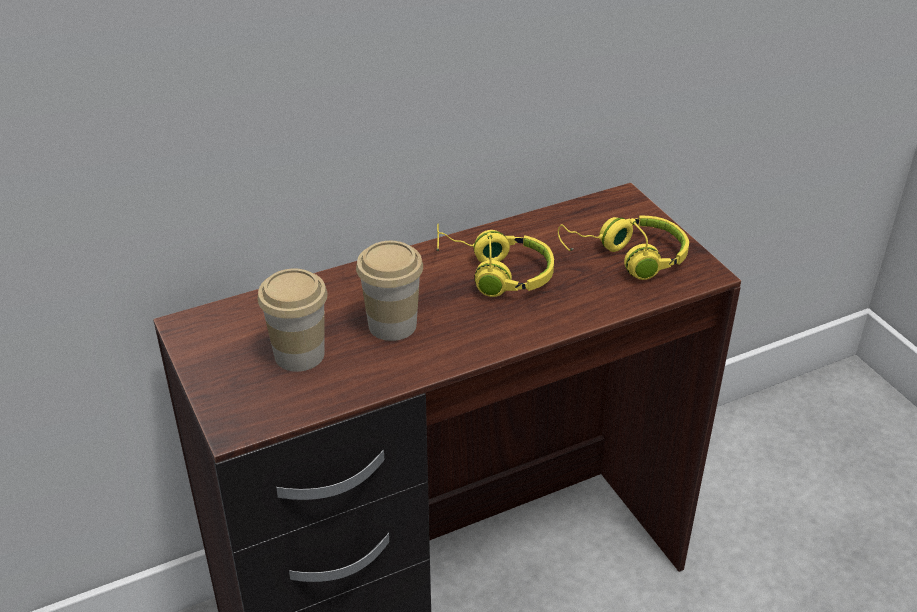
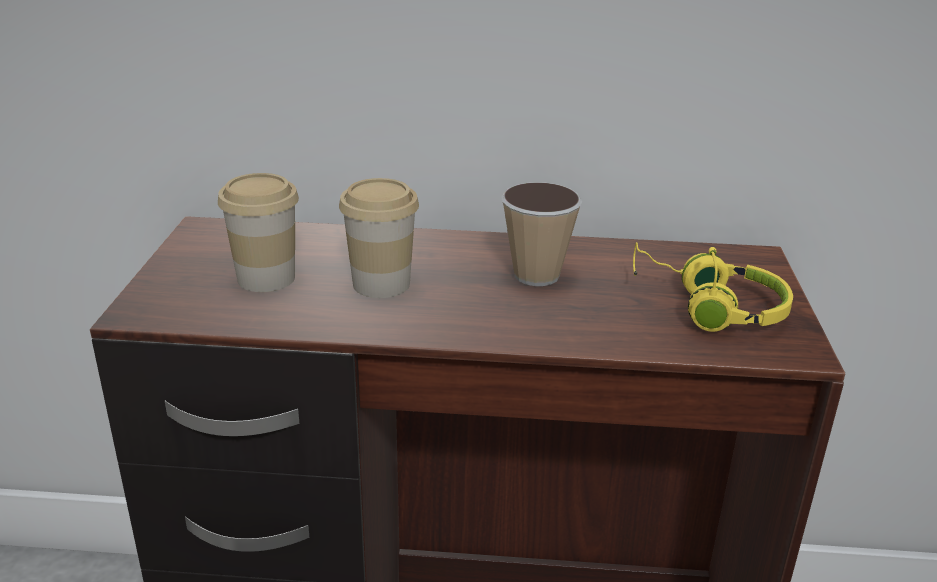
camera: 30 degrees right, 10 degrees down
yellow headphones [436,224,554,297] -> cup [501,182,582,286]

